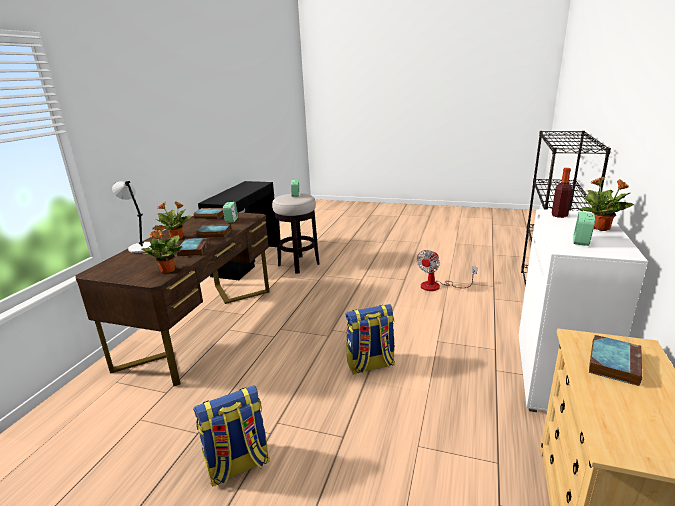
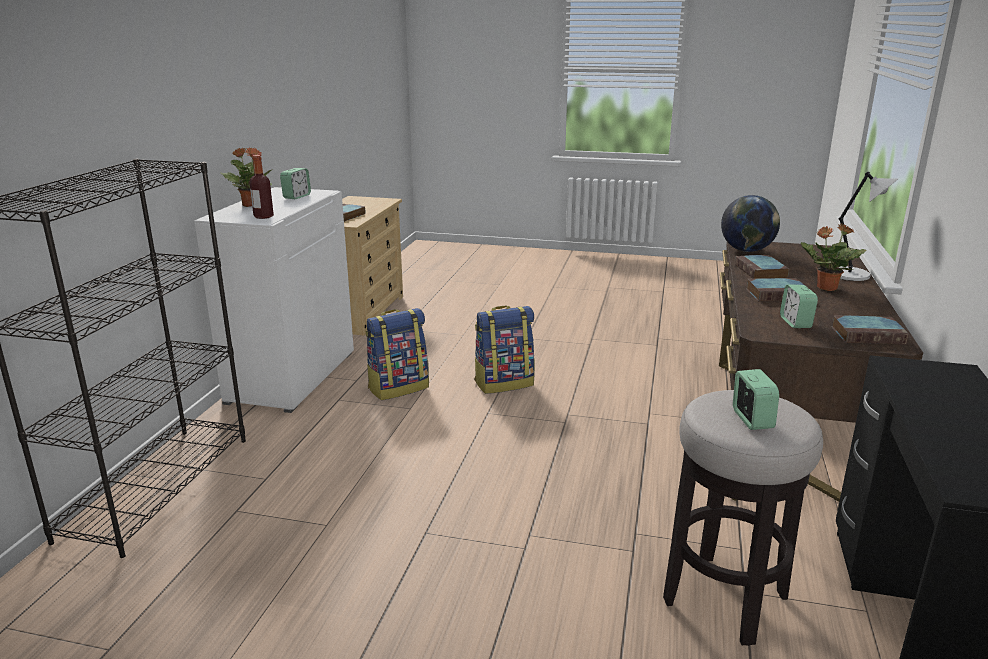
camera: 175 degrees right, 0 degrees up
potted plant [141,225,182,273] -> globe [721,195,780,252]
backpack [193,385,270,486] -> backpack moved to [365,308,429,400]
fan [417,250,477,291] -> none

